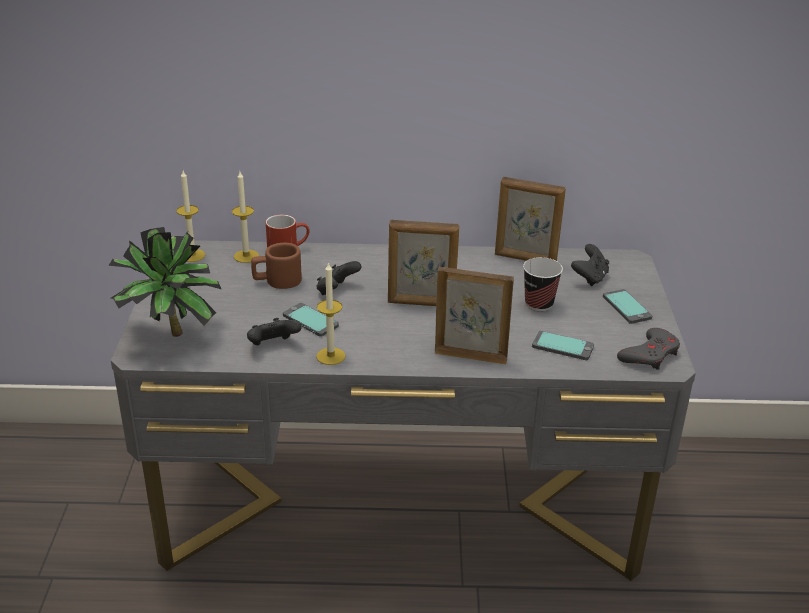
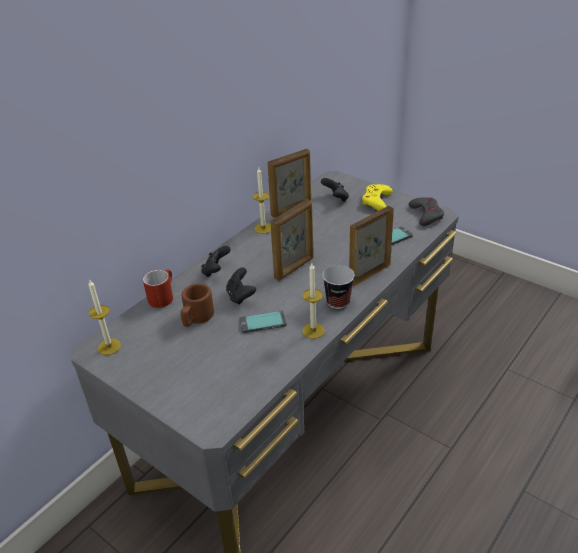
camera: 50 degrees left, 5 degrees up
potted plant [109,227,221,337] -> none
candle [232,172,259,263] -> candle moved to [253,168,271,234]
black game controller [247,318,301,345] -> black game controller moved to [201,246,231,277]
cup [523,257,563,311] -> cup moved to [322,265,355,309]
phone [603,289,652,324] -> yellow game controller [362,184,393,211]

